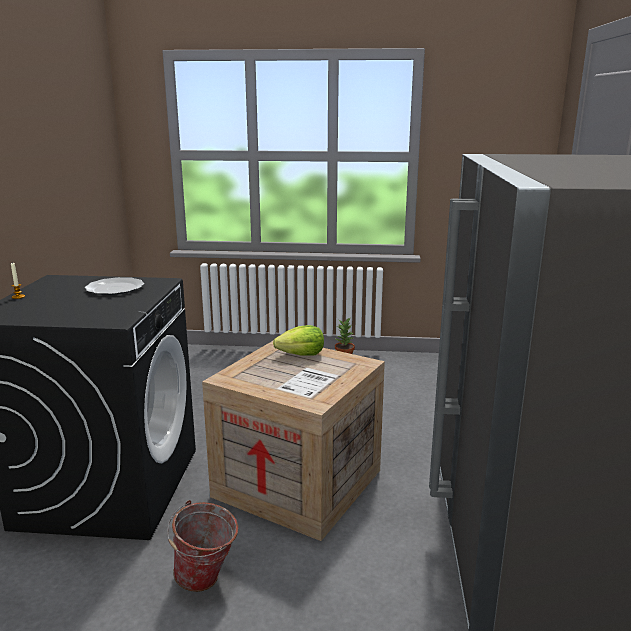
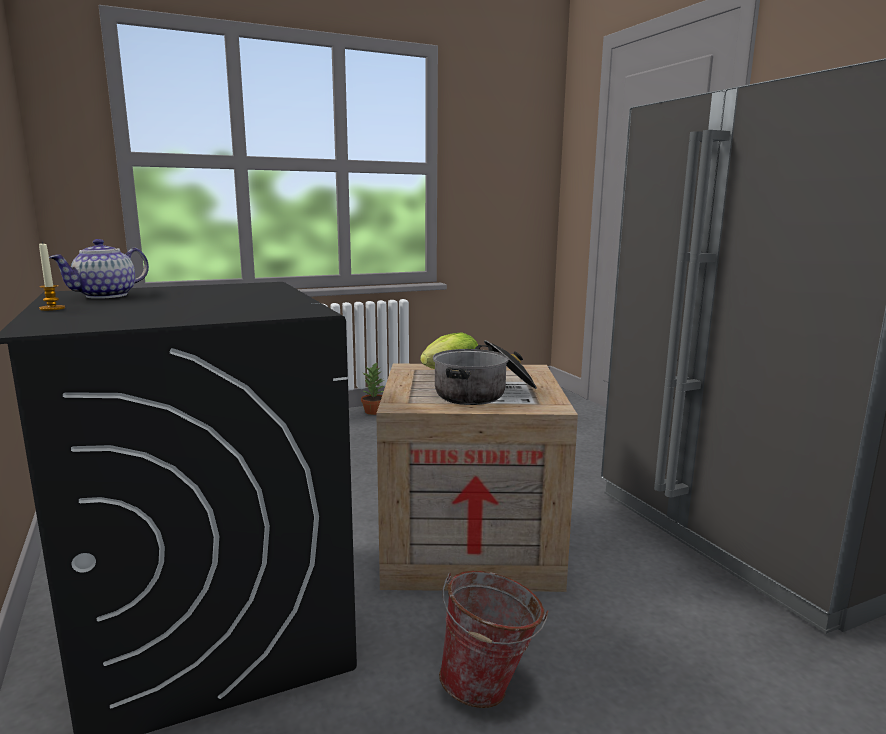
camera: 30 degrees left, 5 degrees down
plate [85,277,144,295] -> none
none -> teapot [49,239,149,299]
none -> cooking pot [433,340,537,405]

